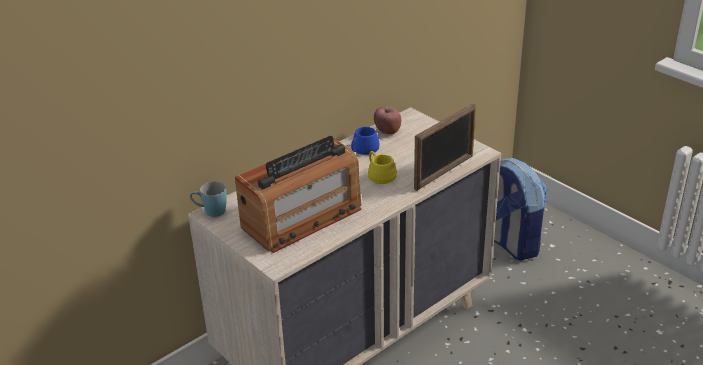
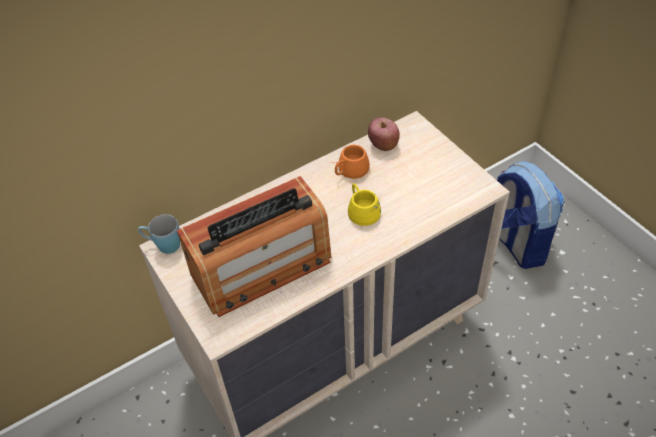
camera: 10 degrees right, 15 degrees up
blue mug [345,127,379,155] -> orange mug [331,145,370,179]
picture frame [414,103,476,191] -> none

